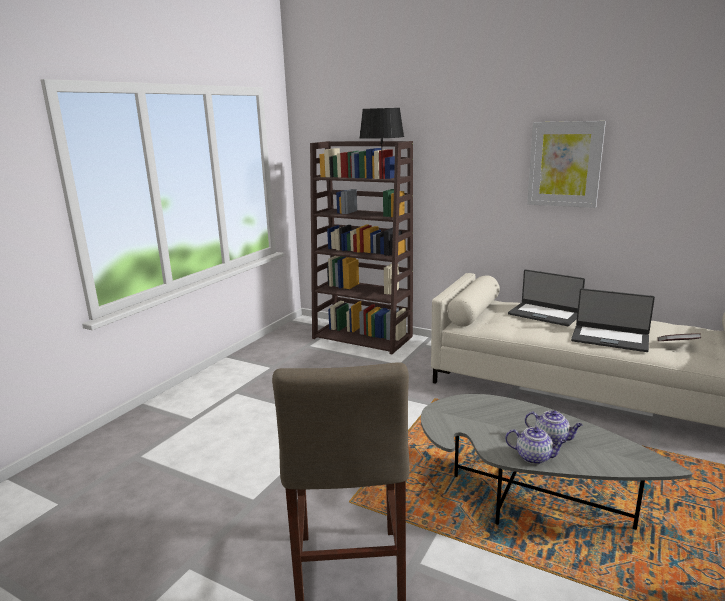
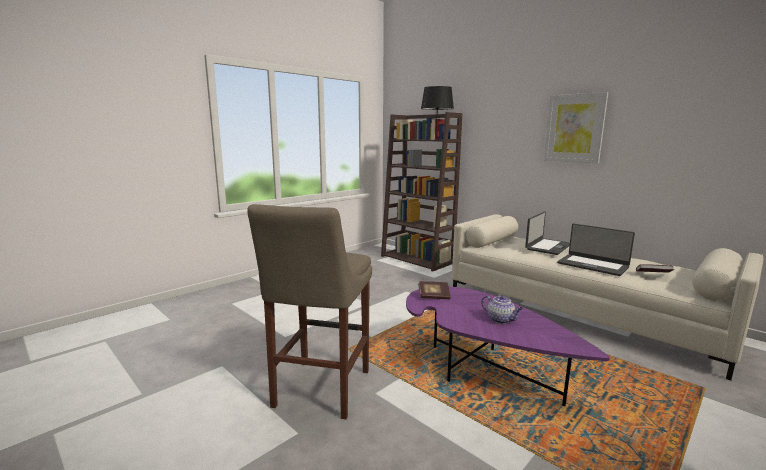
camera: 15 degrees right, 5 degrees down
grey coffee table [421,394,693,530] -> purple coffee table [406,287,610,406]
teapot [505,427,566,464] -> none
laptop [508,269,585,326] -> laptop turned 105 degrees counterclockwise [525,211,570,255]
none -> book [418,281,451,299]

